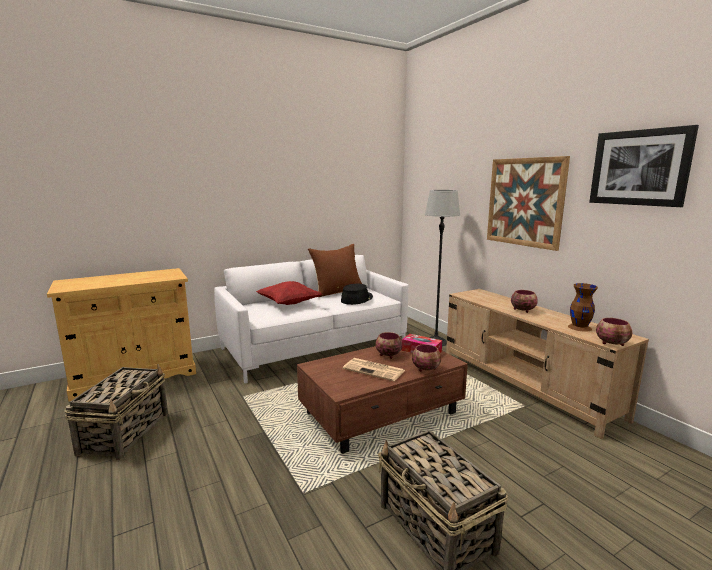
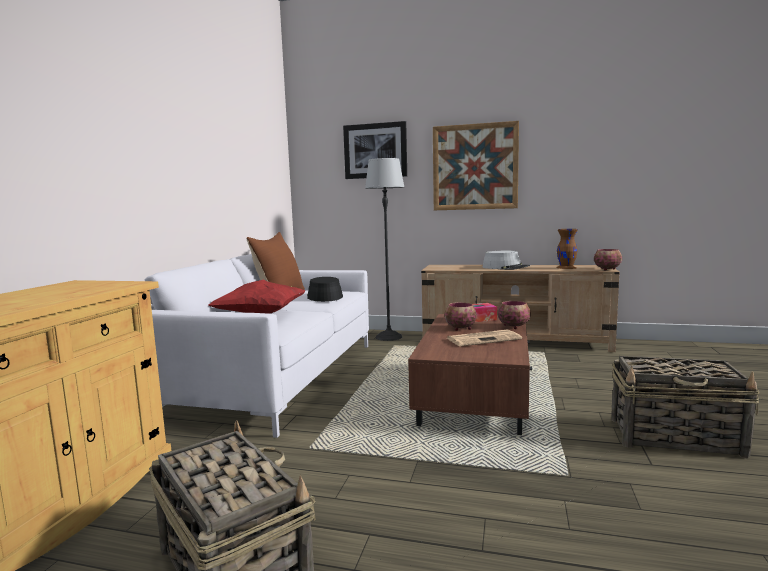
camera: 45 degrees left, 5 degrees down
bowl [511,290,538,313] -> grey hat [482,250,530,270]
picture [589,125,699,207] -> picture moved to [343,121,407,179]

